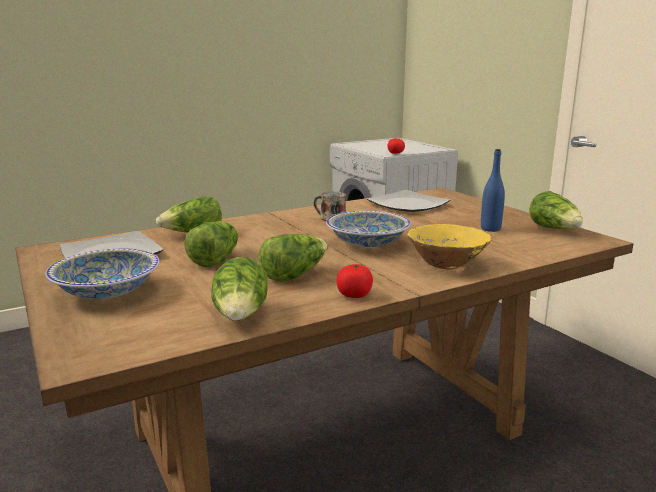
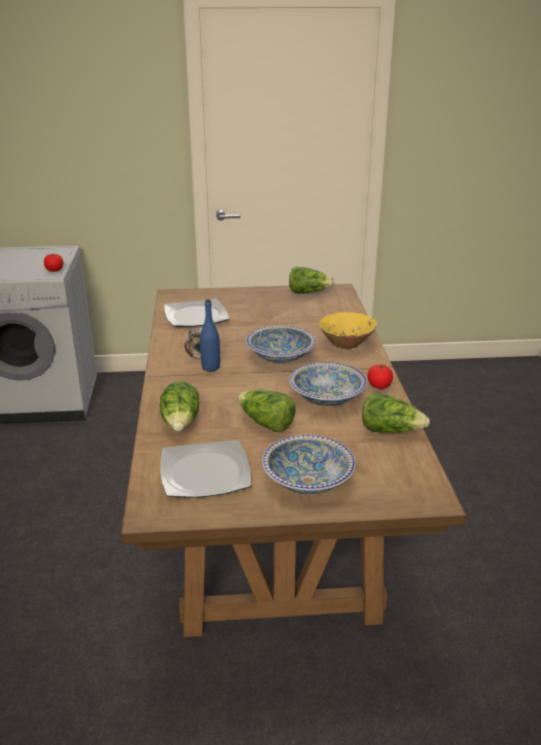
camera: 65 degrees left, 10 degrees up
lettuce [259,234,328,282] -> bowl [289,362,367,406]
blue bottle [481,149,505,232] -> blue bottle moved to [200,299,220,371]

